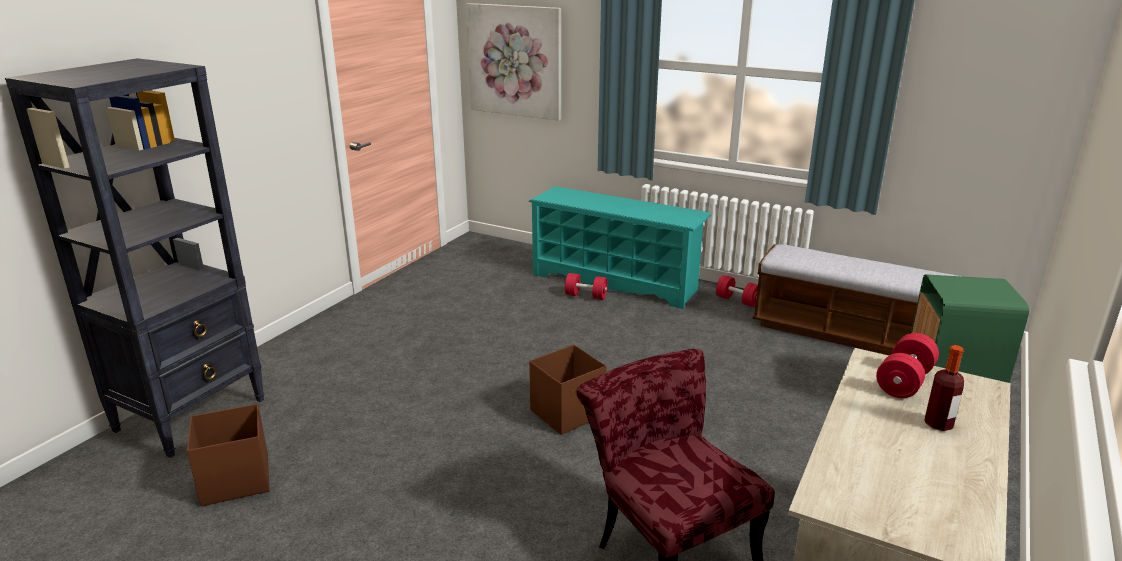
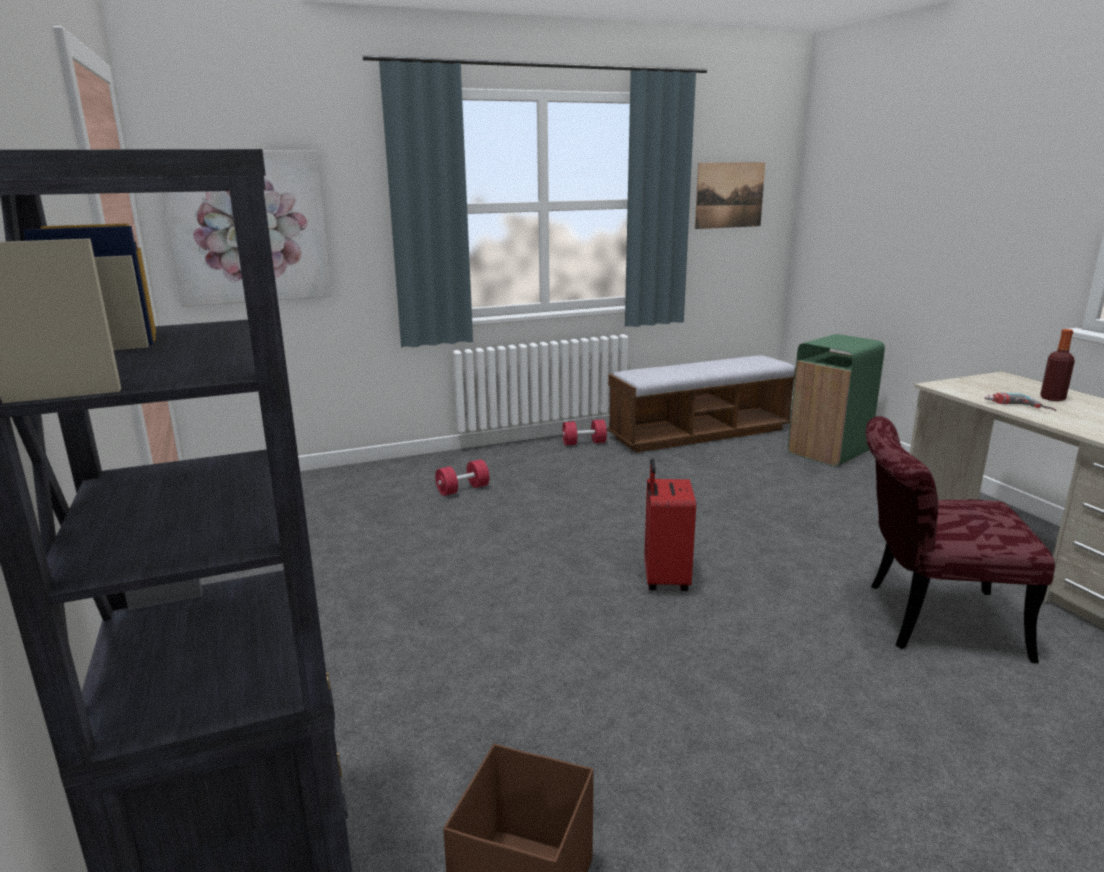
camera: 50 degrees left, 5 degrees down
turquoise shoe rack [529,186,711,309] -> none
brown storage box [529,345,607,435] -> red suitcase [644,458,696,591]
red dumbbell [876,333,939,398] -> none
none -> picture [695,162,766,229]
none -> power drill [984,393,1056,411]

